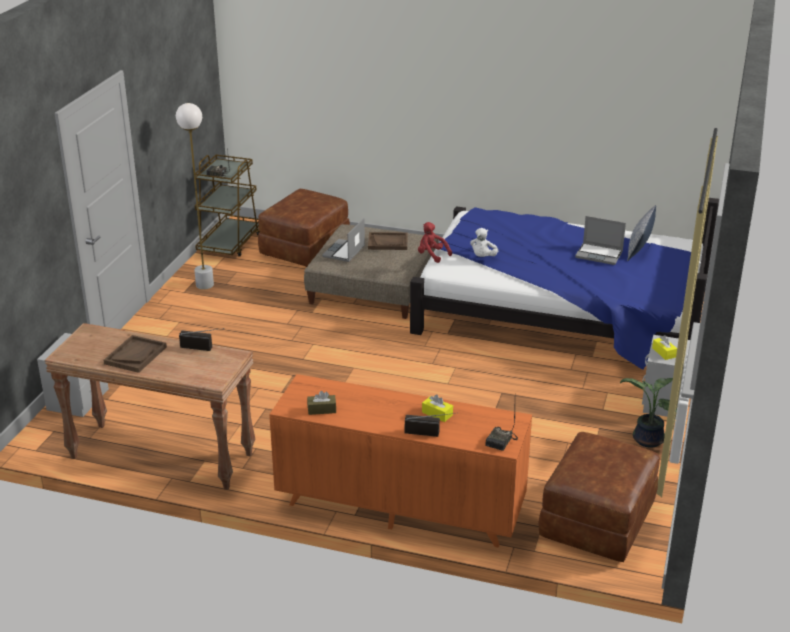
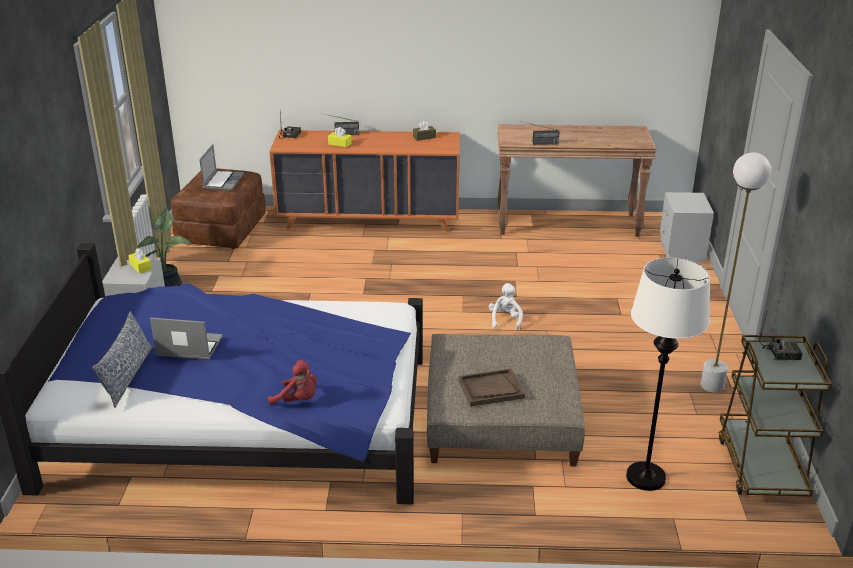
camera: 165 degrees right, 0 degrees up
brown tray [104,335,167,373] -> none
brown ottoman [258,189,350,267] -> white floor lamp [626,258,710,491]
laptop [322,218,365,262] -> laptop moved to [199,144,244,191]
red plush toy [418,222,452,263] -> red plush toy moved to [268,360,317,405]
white plush toy [470,228,498,257] -> white plush toy moved to [489,283,523,330]

